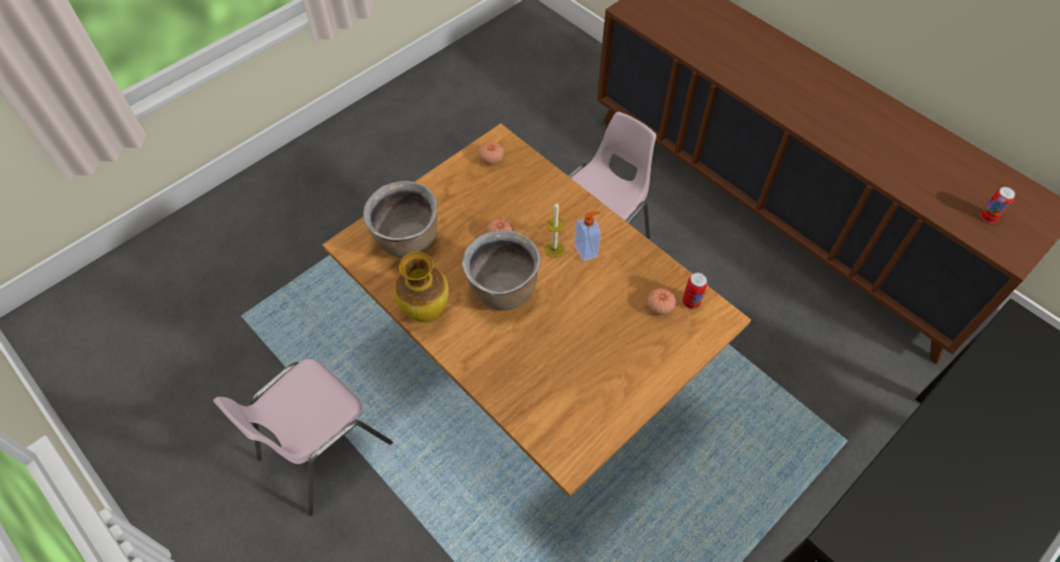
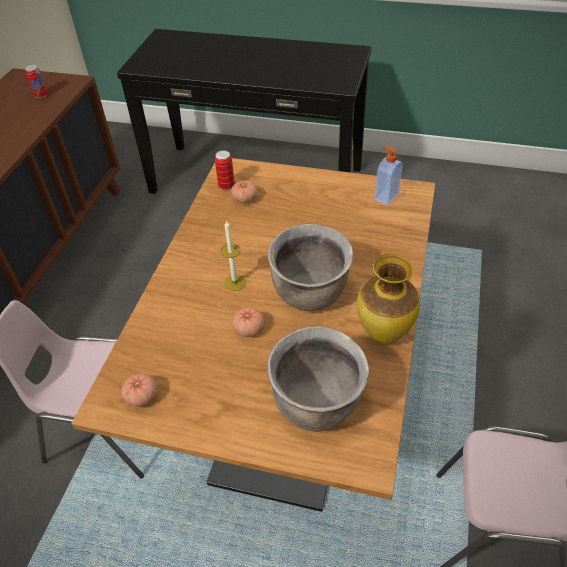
camera: 120 degrees left, 10 degrees down
soap dispenser [574,211,601,262] -> soap dispenser moved to [375,146,403,205]

